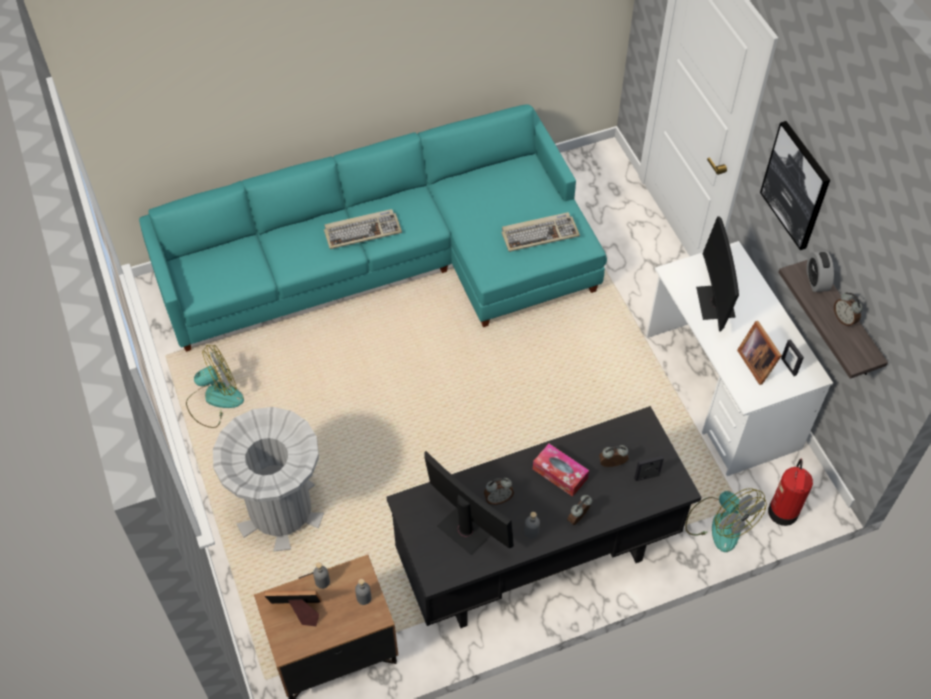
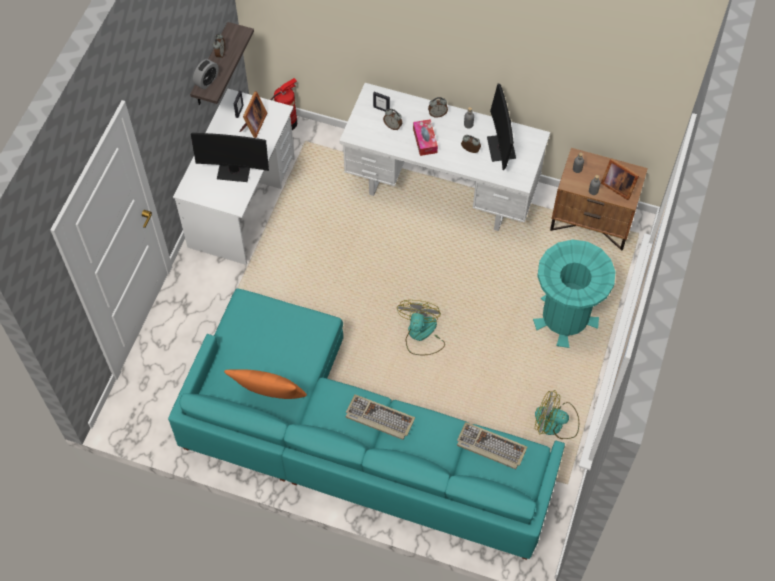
camera: 140 degrees left, 5 degrees up
grey trash can [213,407,324,552] -> turquoise trash can [533,240,616,348]
black desk [387,406,702,628] -> white desk [339,83,550,231]
keyboard [501,212,580,252] -> keyboard moved to [457,422,527,469]
fan [685,488,767,552] -> fan moved to [397,300,445,355]
monitor [696,216,739,331] -> monitor turned 60 degrees clockwise [191,133,269,182]
picture [760,121,830,250] -> none
none -> orange pillow [224,369,307,399]

